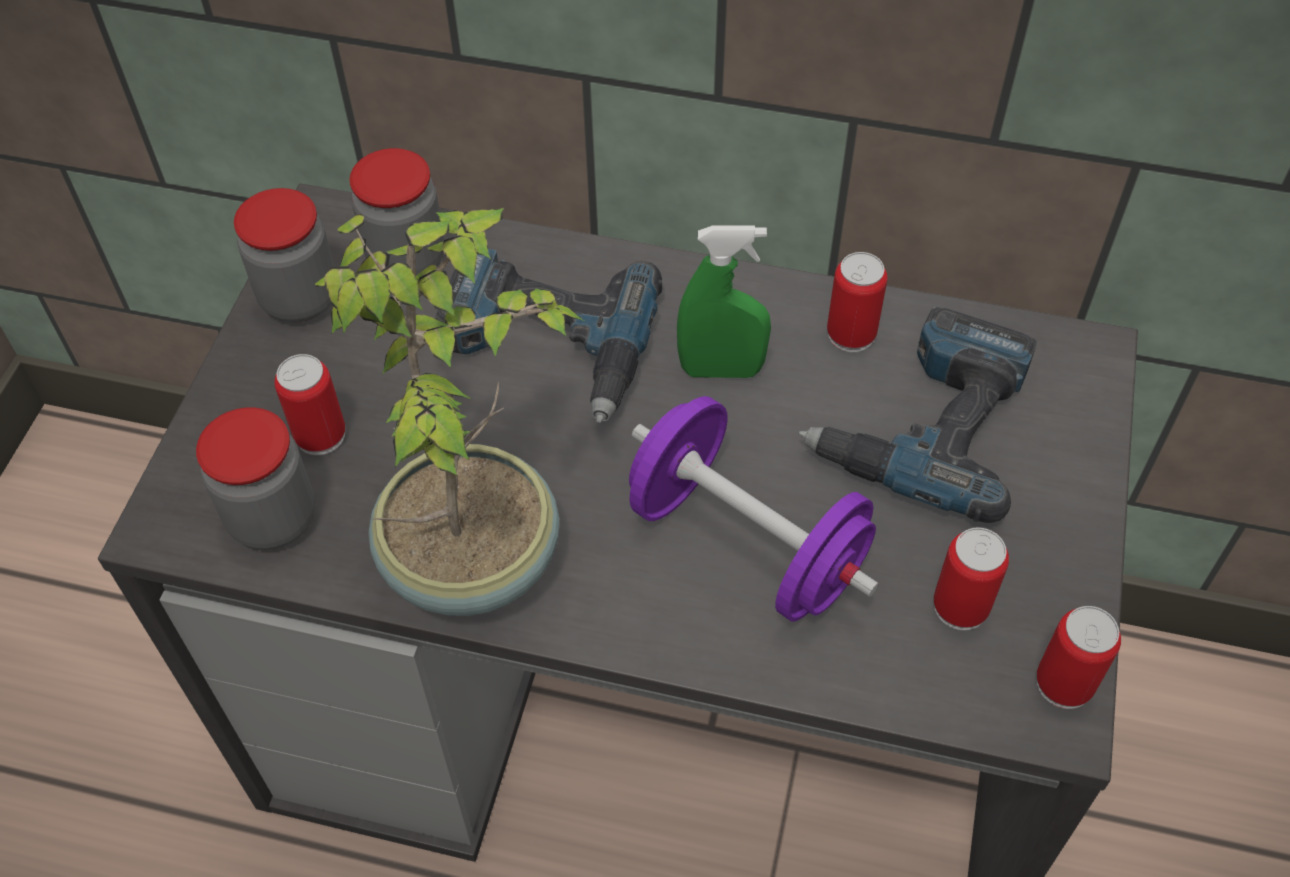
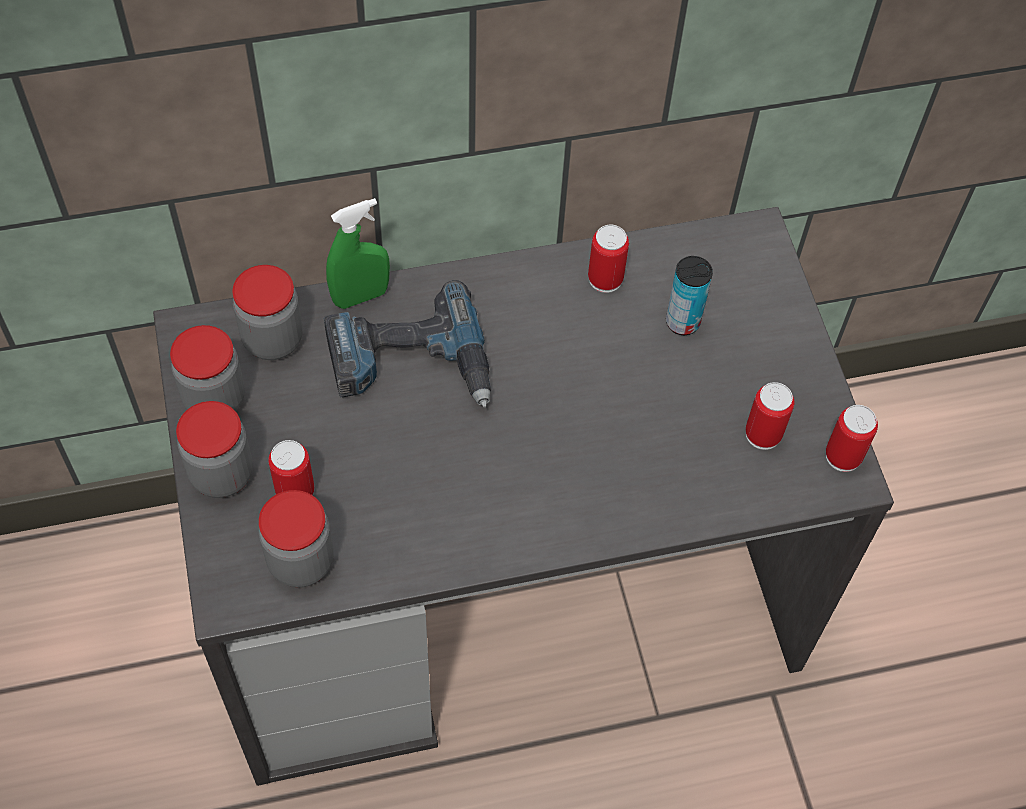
camera: 30 degrees left, 5 degrees up
potted plant [315,208,584,616] -> none
purple dumbbell [629,396,879,622] -> none
green spray bottle [677,226,771,378] -> green spray bottle moved to [326,198,390,309]
power drill [799,306,1037,523] -> can [666,256,713,335]
none -> jar [176,401,253,498]

